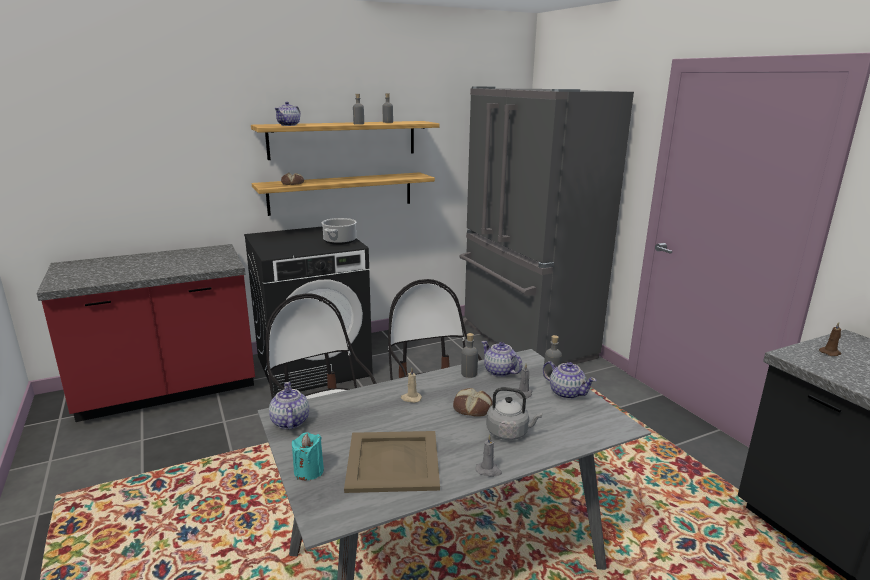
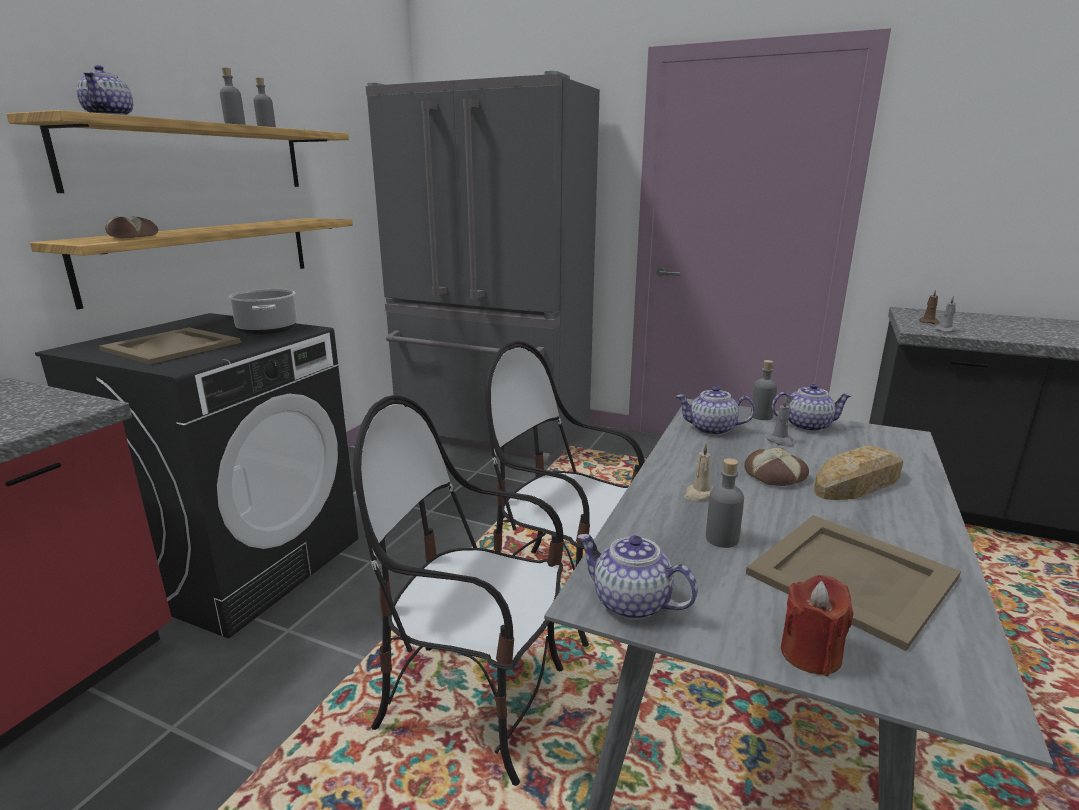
camera: 40 degrees left, 0 degrees up
turquoise candle [292,433,324,480] -> red candle [781,575,853,677]
grey bottle [461,333,478,378] -> grey bottle moved to [706,458,744,548]
grey candle [476,435,502,477] -> grey candle moved to [934,296,957,332]
grey kettle [486,387,542,440] -> bread [814,445,903,500]
none -> beige tray [99,327,241,364]

